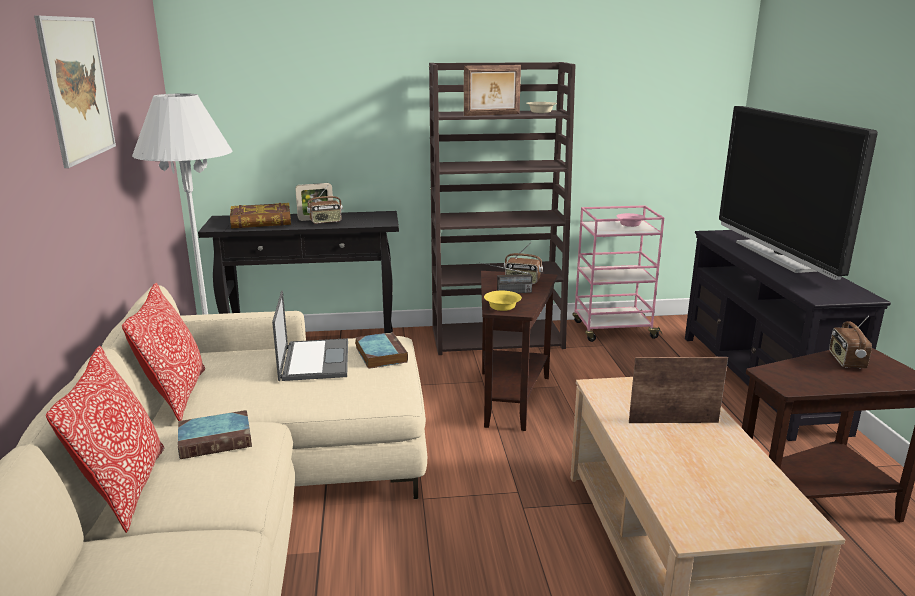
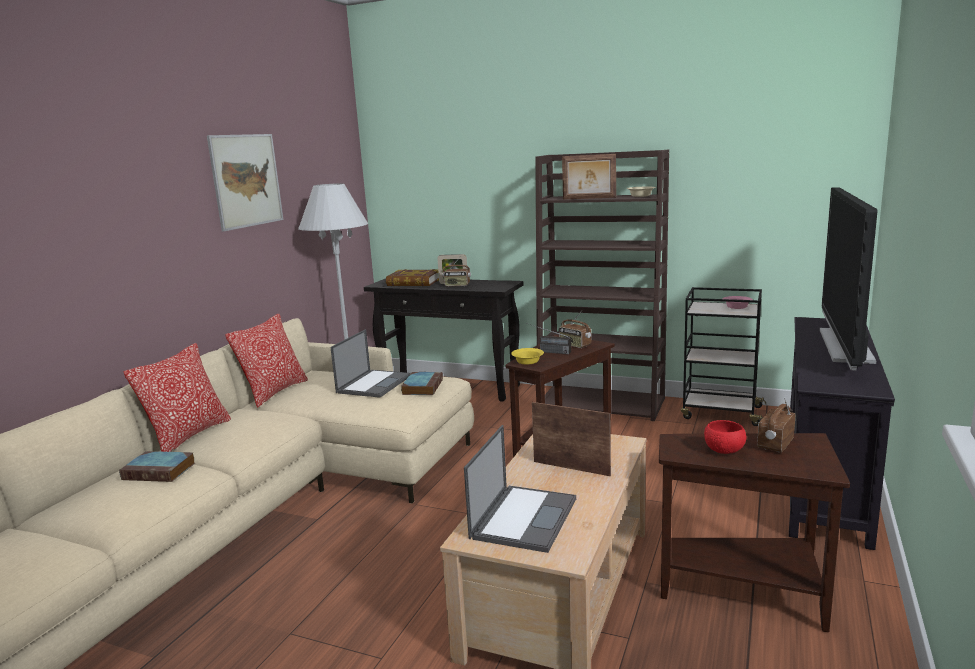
camera: 30 degrees right, 5 degrees down
book [178,410,252,459] -> book moved to [119,451,195,482]
pink cart [572,205,664,342] -> black cart [681,287,766,426]
none -> laptop [464,425,576,553]
none -> red bowl [704,420,746,454]

